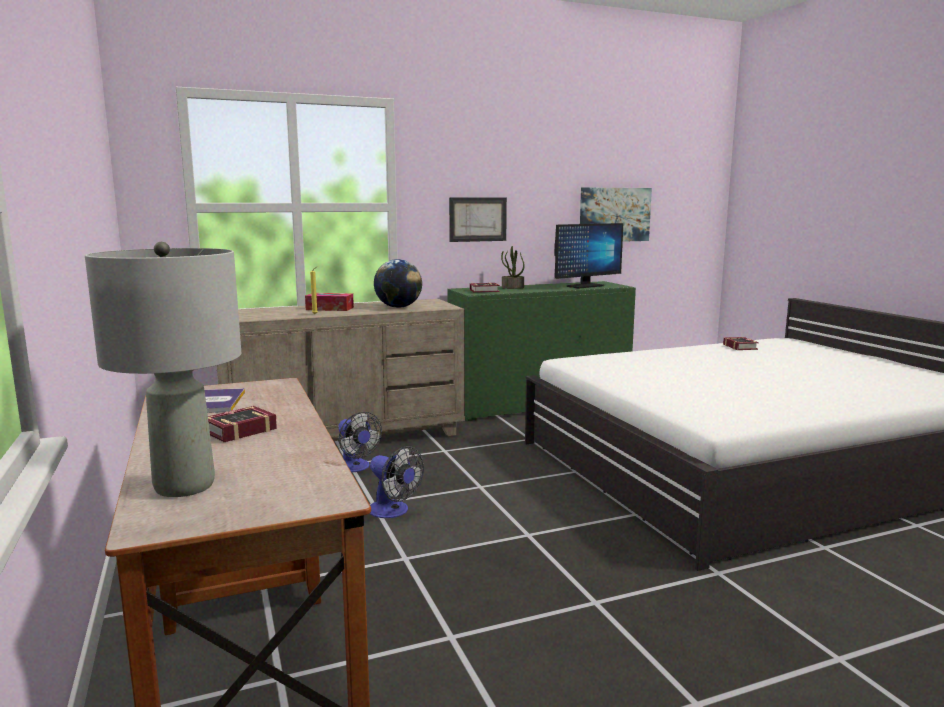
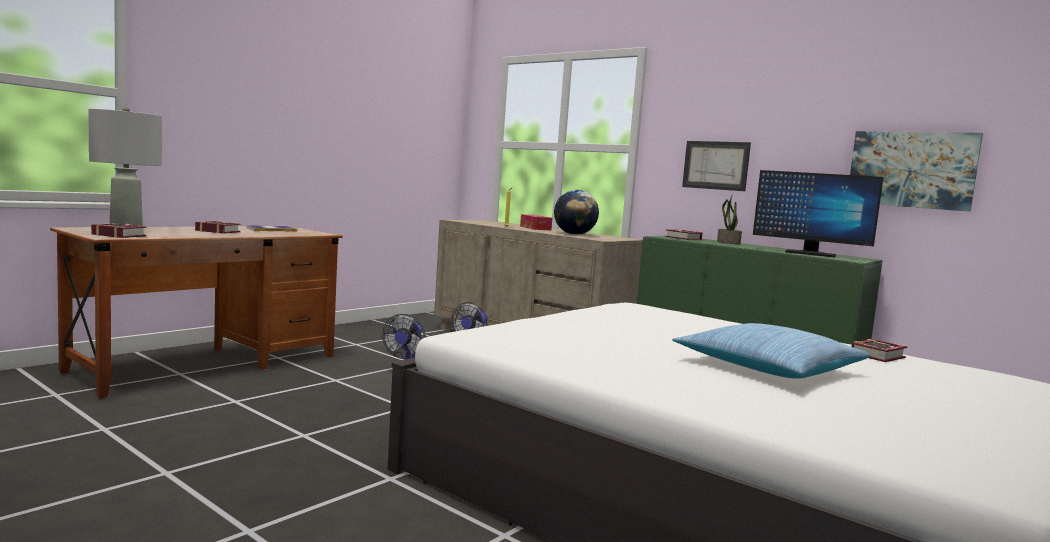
camera: 60 degrees right, 5 degrees down
none -> book [91,223,146,238]
none -> pillow [672,323,870,379]

